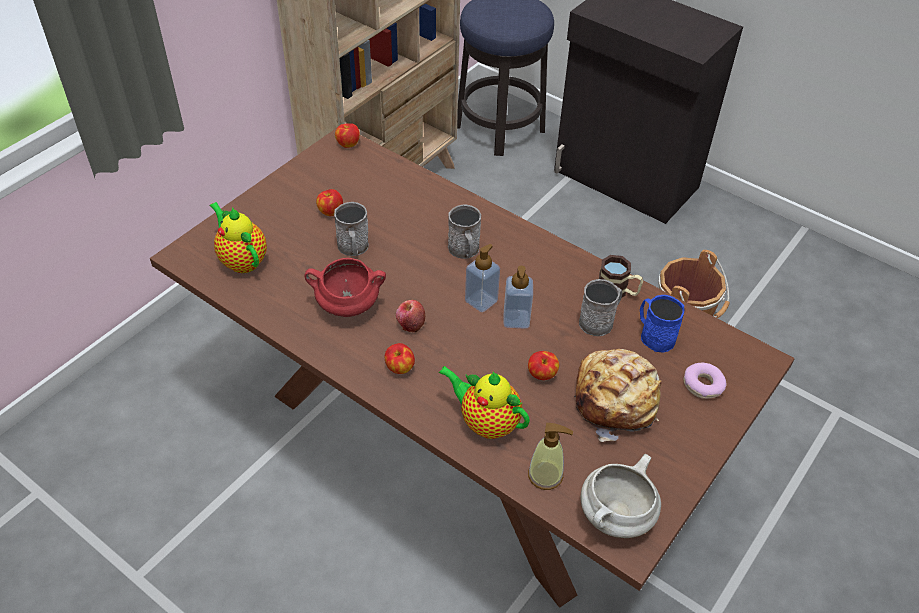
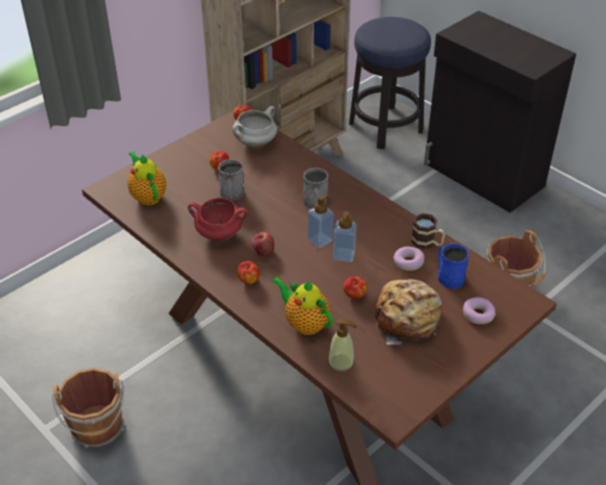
camera: 10 degrees right, 5 degrees down
grey mug [579,279,622,336] -> donut [393,247,424,271]
white cooking pot [580,454,661,538] -> white cooking pot moved to [232,106,277,147]
none -> brown bucket [52,368,124,449]

